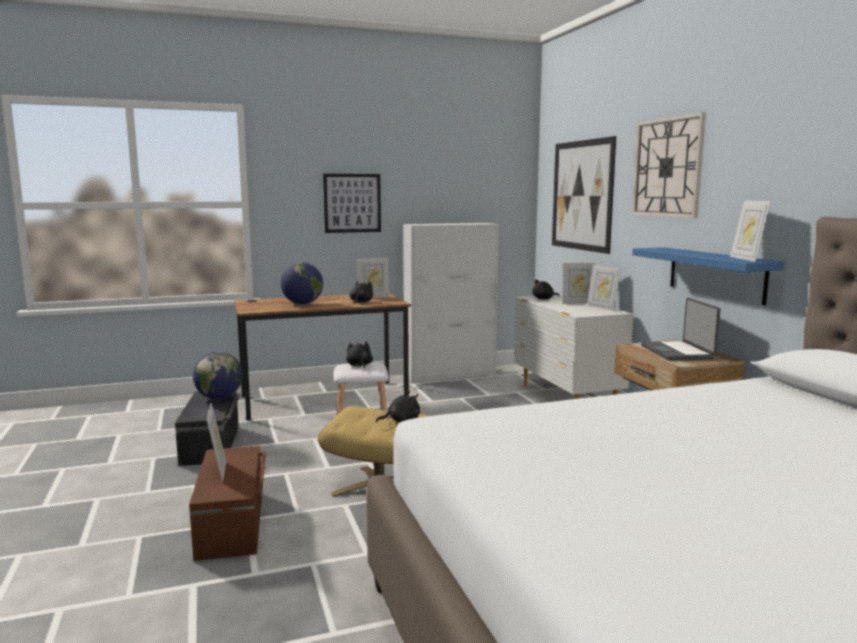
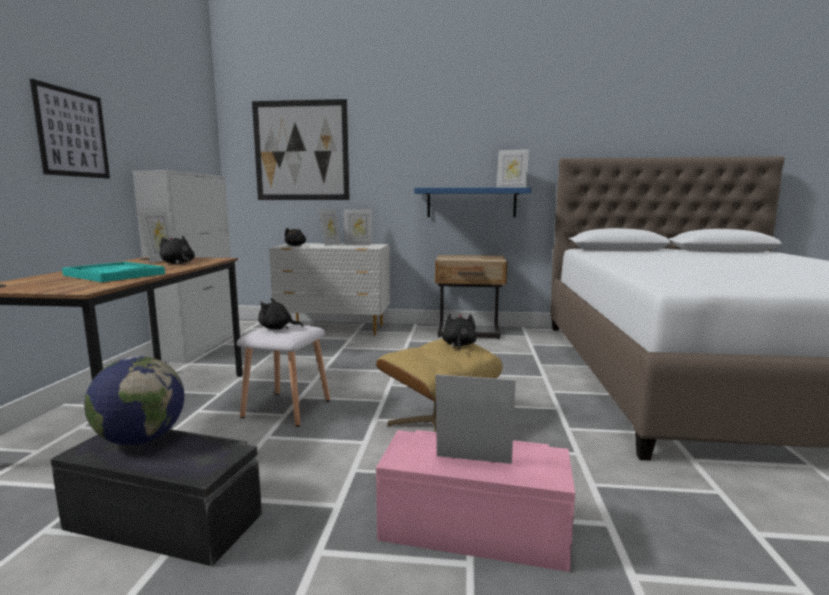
camera: 65 degrees left, 0 degrees up
brown storage box [189,446,266,561] -> pink storage box [376,430,575,572]
globe [281,262,323,304] -> turquoise tray [62,262,165,282]
wall clock [632,112,706,218] -> none
laptop [641,298,720,361] -> none

